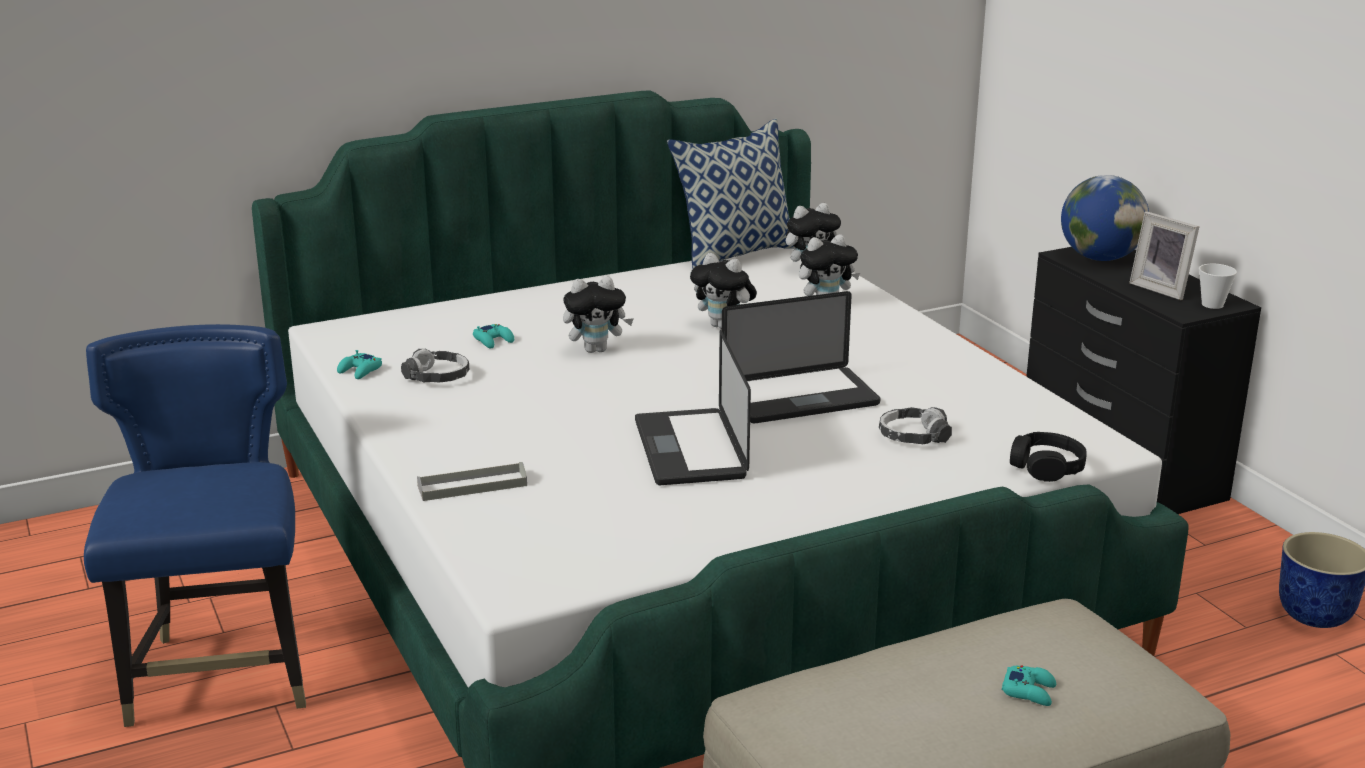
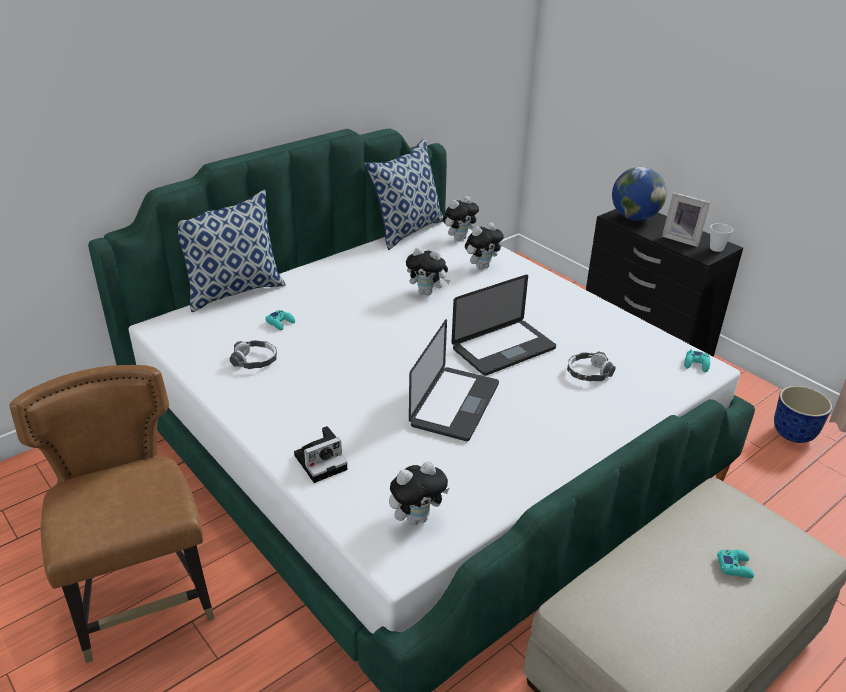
camera: 15 degrees left, 10 degrees up
blue chair [84,324,306,727] -> brown chair [10,365,215,663]
turquoise game controller [337,350,382,379] -> turquoise game controller moved to [684,349,710,372]
grey tray [417,462,527,501] -> camera [294,426,347,483]
plush toy [563,277,634,353] -> plush toy moved to [389,461,449,525]
laptop [635,330,751,485] -> laptop turned 135 degrees counterclockwise [409,319,499,441]
black headphones [1010,432,1087,482] -> none
none -> pillow [178,190,286,312]

